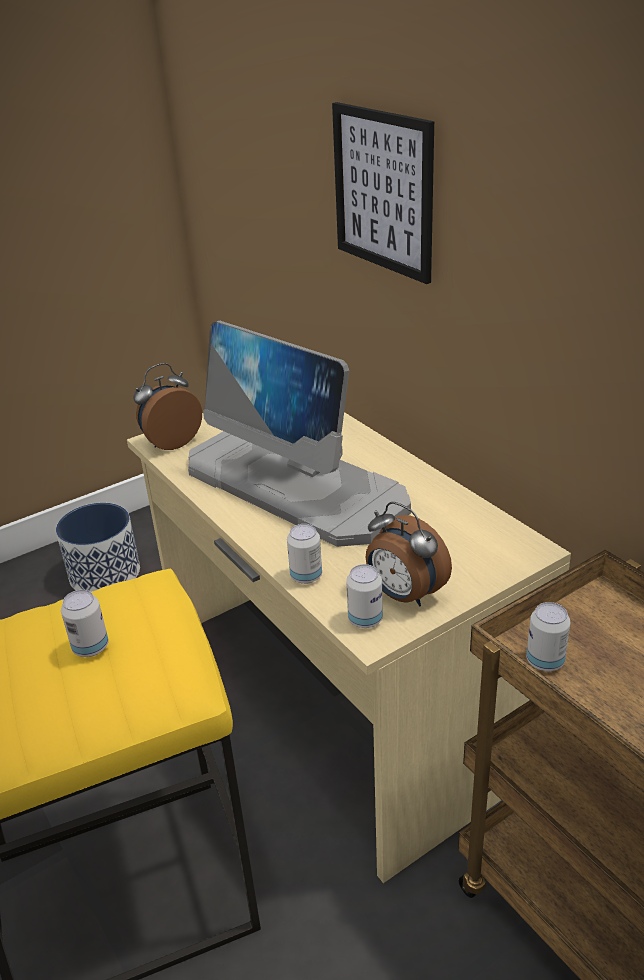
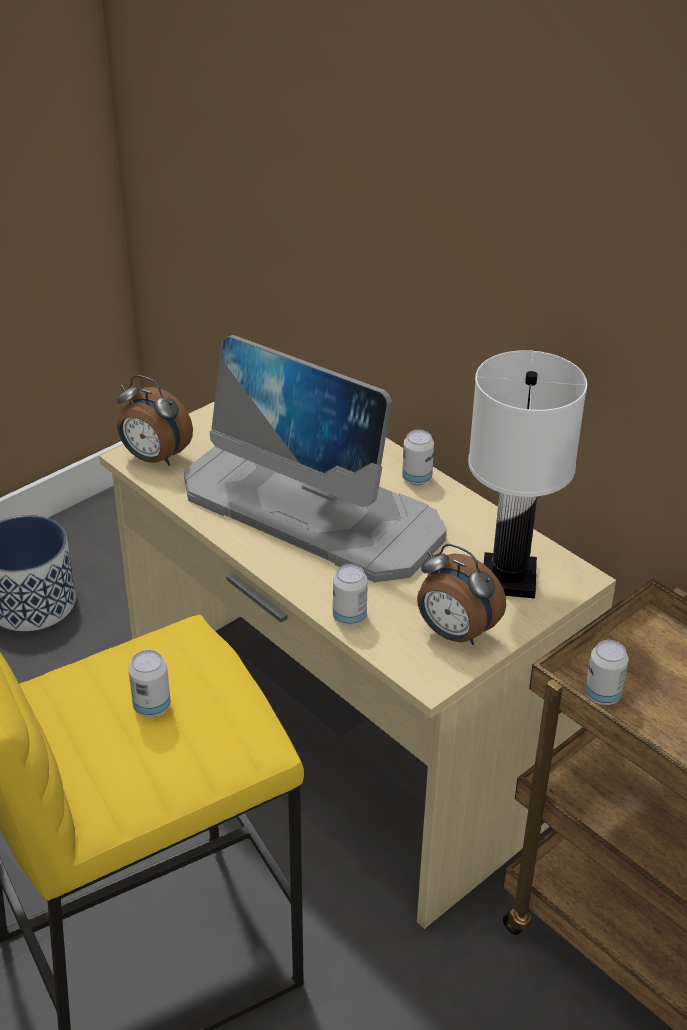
camera: 10 degrees left, 5 degrees up
alarm clock [133,363,202,450] -> alarm clock turned 105 degrees counterclockwise [116,375,193,466]
picture [332,102,434,284] -> none
can [346,564,383,628] -> can moved to [402,430,434,485]
none -> white table lamp [468,350,587,598]

